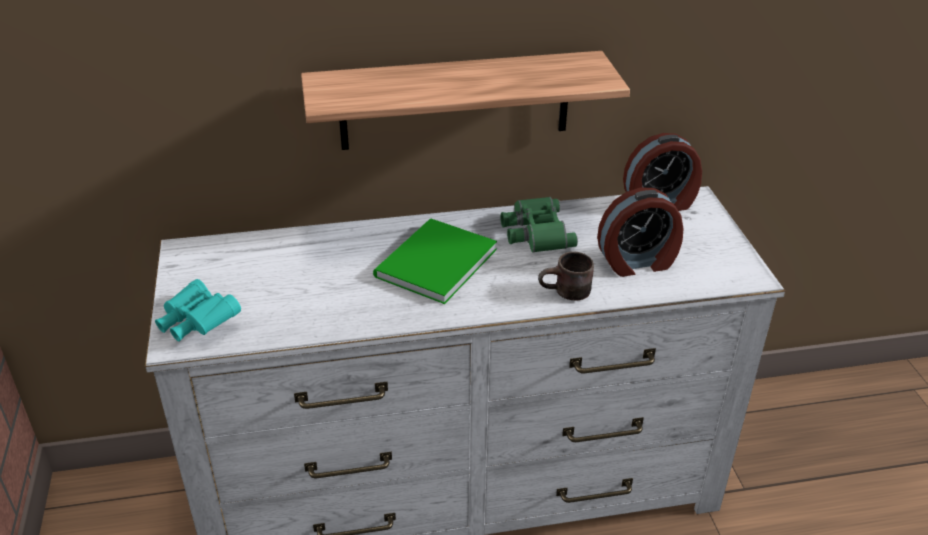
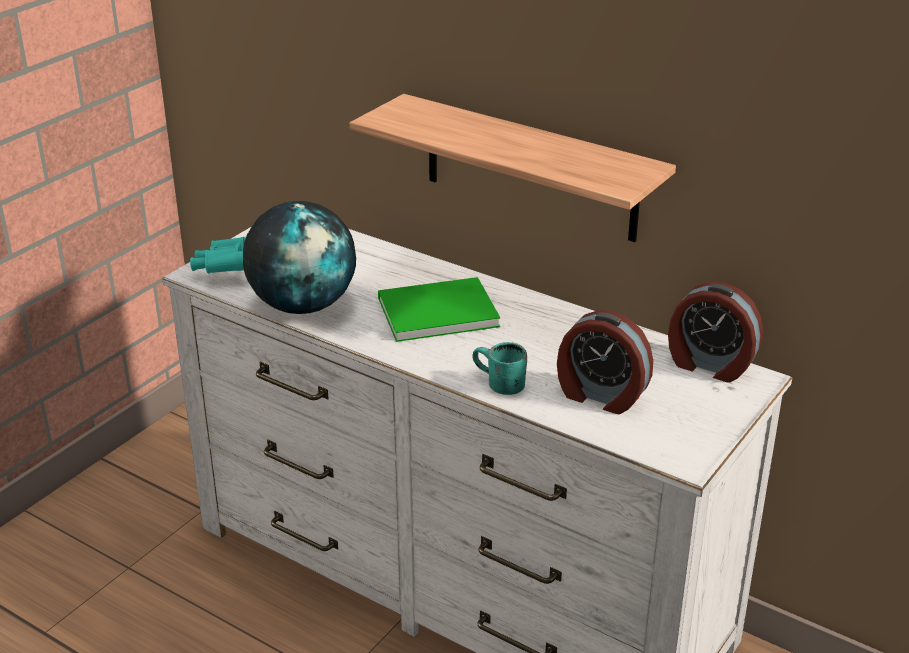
camera: 45 degrees right, 5 degrees down
green binoculars [500,197,578,253] -> none
brown mug [538,251,594,300] -> turquoise mug [472,342,527,395]
none -> globe [243,201,356,314]

